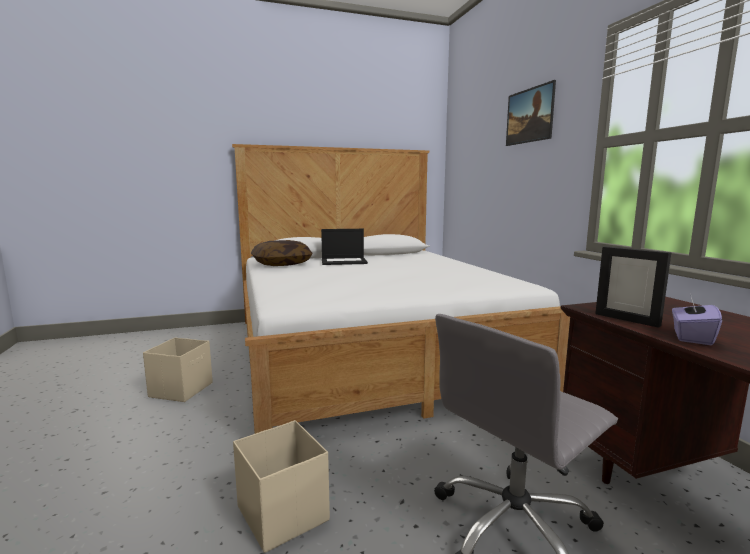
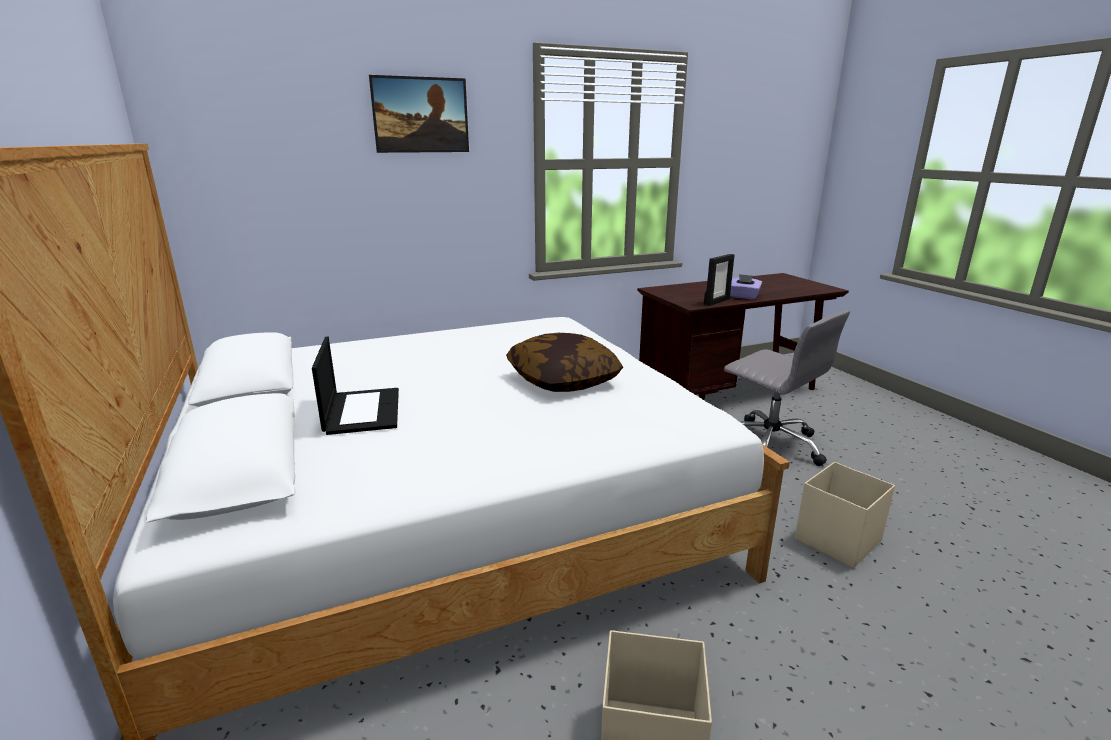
camera: 95 degrees left, 10 degrees up
pillow [251,240,313,266] -> pillow moved to [506,333,623,392]

